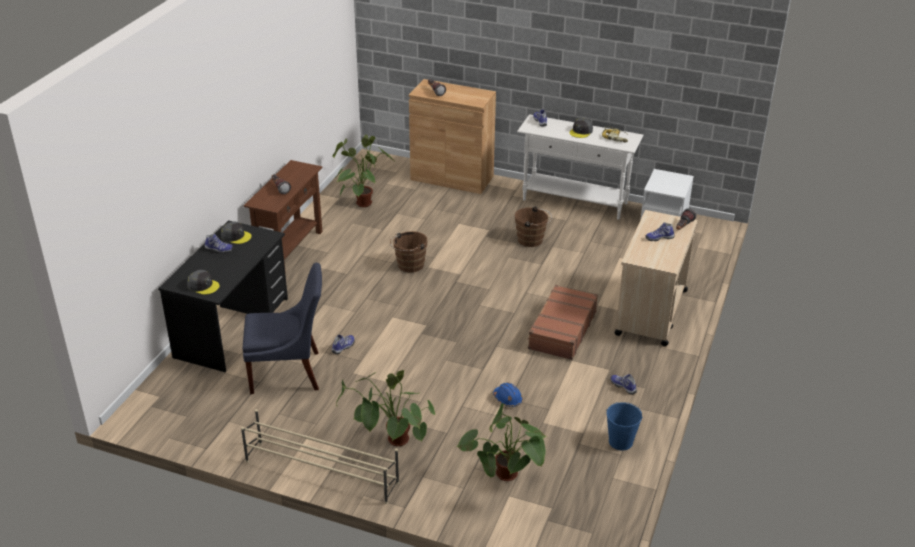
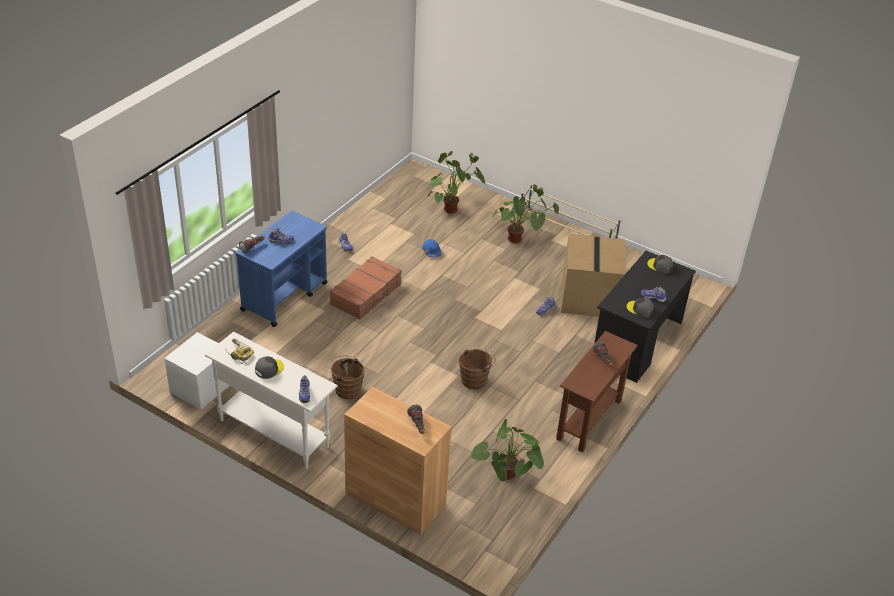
camera: 170 degrees left, 5 degrees up
blue chair [243,263,322,394] -> cardboard box [561,234,626,317]
blue bucket [607,402,643,450] -> none
beige cart [614,210,697,346] -> blue cart [236,211,328,327]

